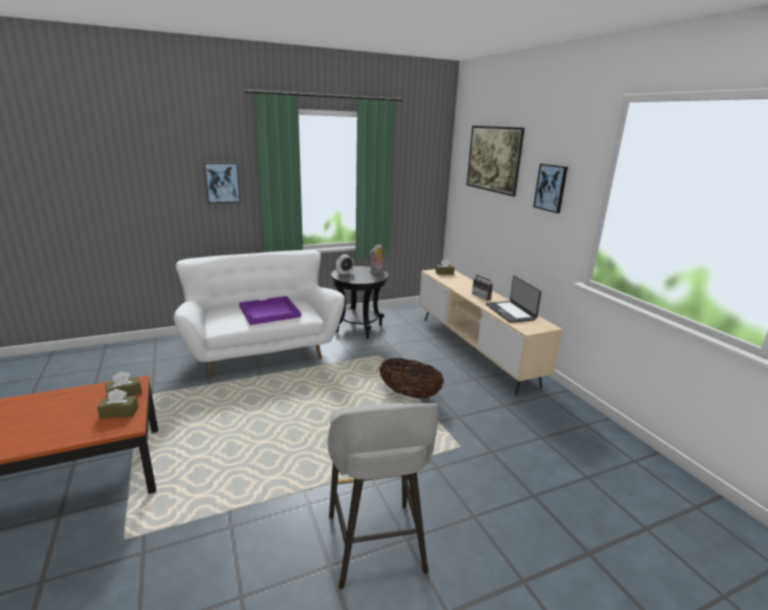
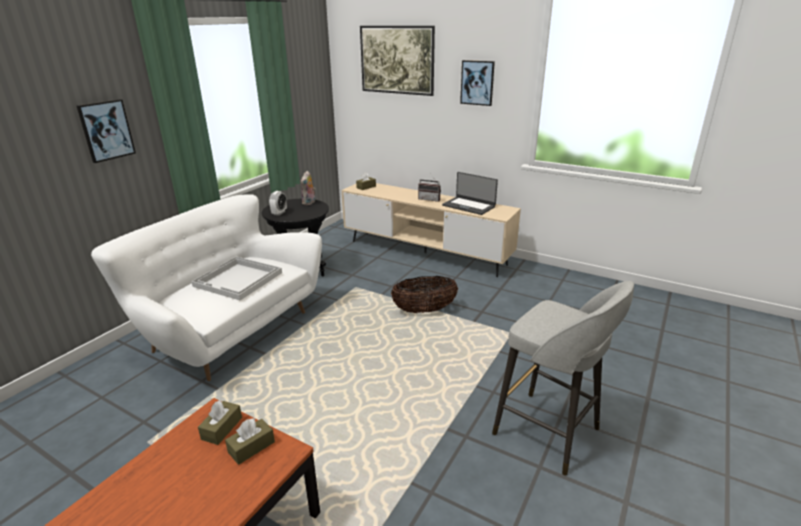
camera: 35 degrees left, 5 degrees up
purple tray [239,296,301,325] -> white tray [191,257,282,301]

